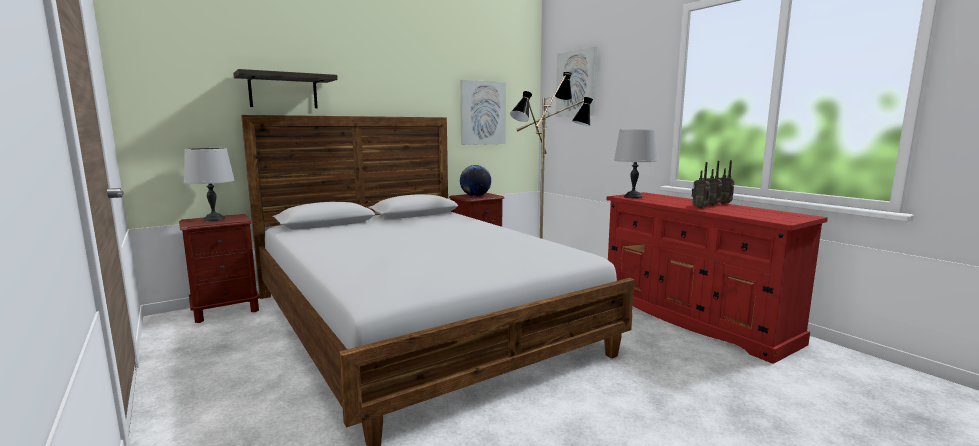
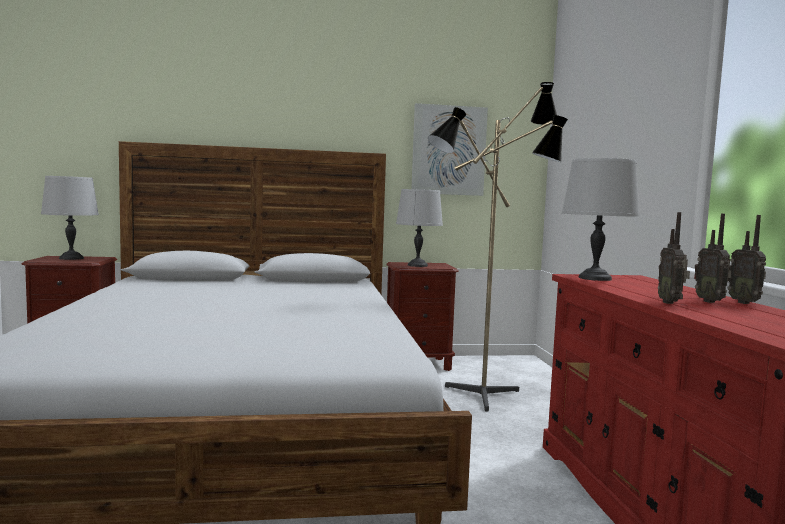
camera: 25 degrees right, 5 degrees down
shelf [233,69,338,108] -> none
globe [460,165,491,197] -> grey table lamp [396,189,443,267]
picture [556,47,597,116] -> none

